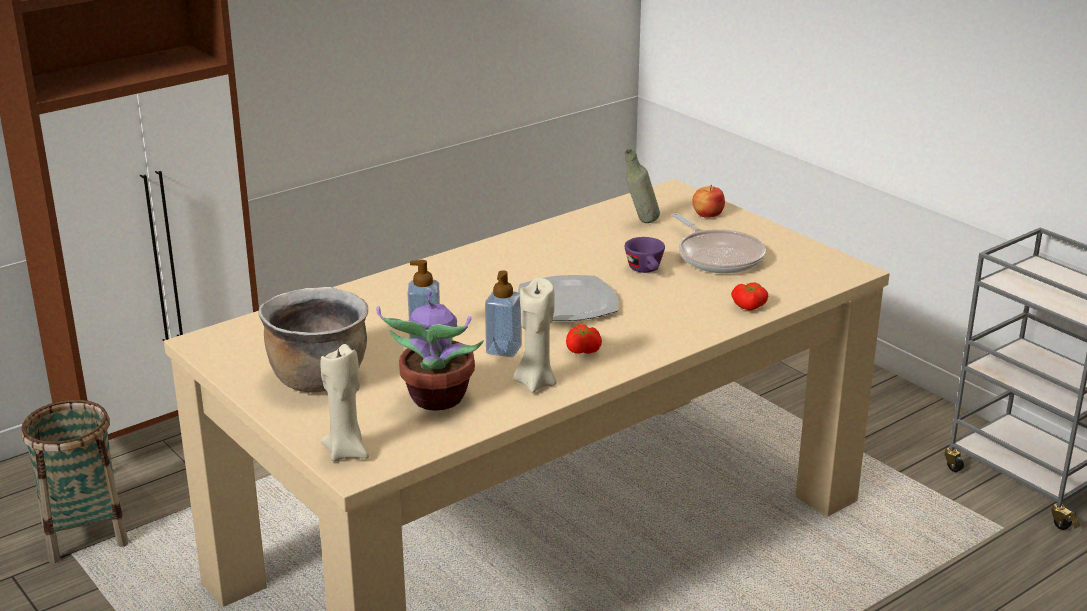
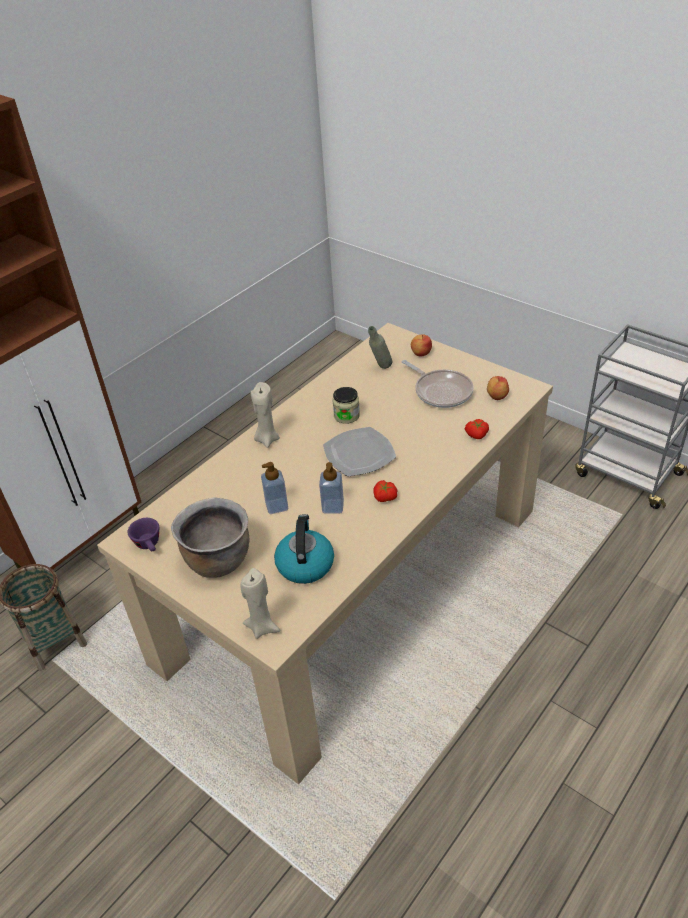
camera: 10 degrees left, 15 degrees up
potted plant [376,292,484,411] -> kettle [274,514,334,584]
beige candle [514,278,557,393] -> beige candle moved to [251,382,280,448]
purple cup [625,237,665,273] -> purple cup moved to [128,518,159,551]
none -> jar [333,387,360,424]
none -> apple [487,376,509,400]

